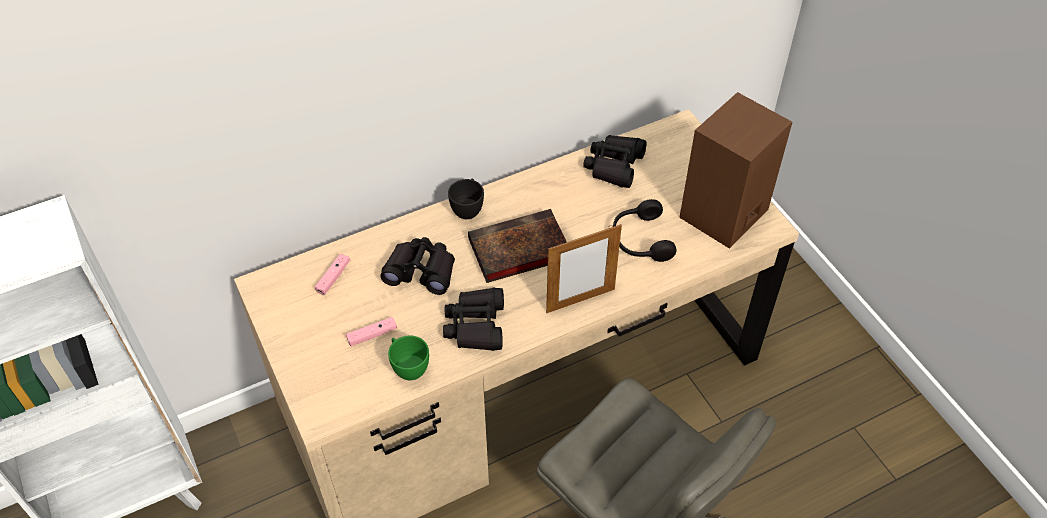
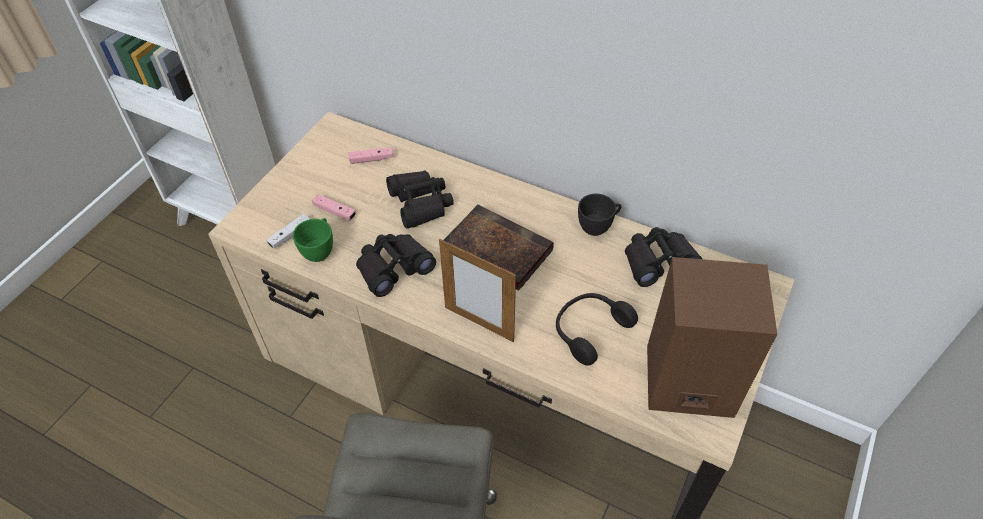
camera: 55 degrees right, 0 degrees up
black cup [448,178,484,219] -> black cup moved to [578,194,621,236]
none -> white game controller [267,214,310,249]

